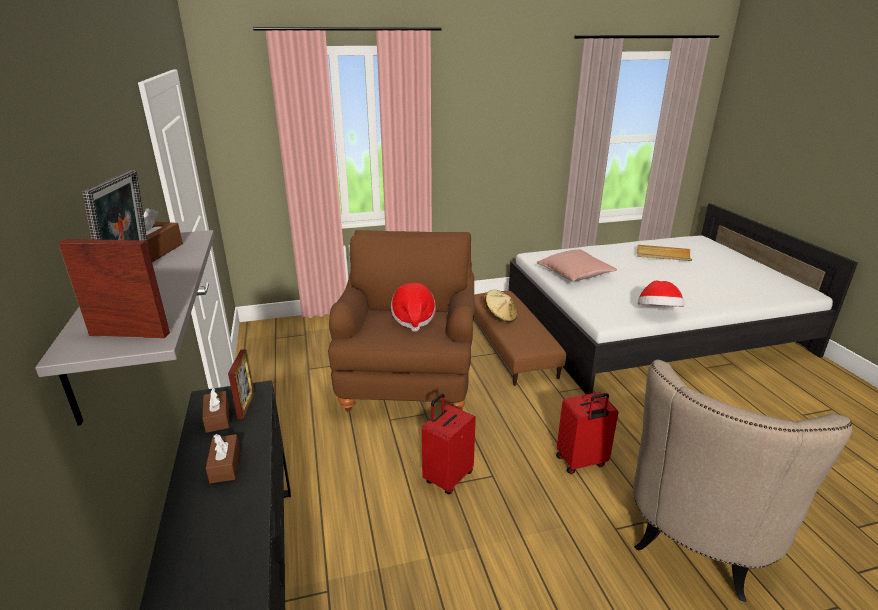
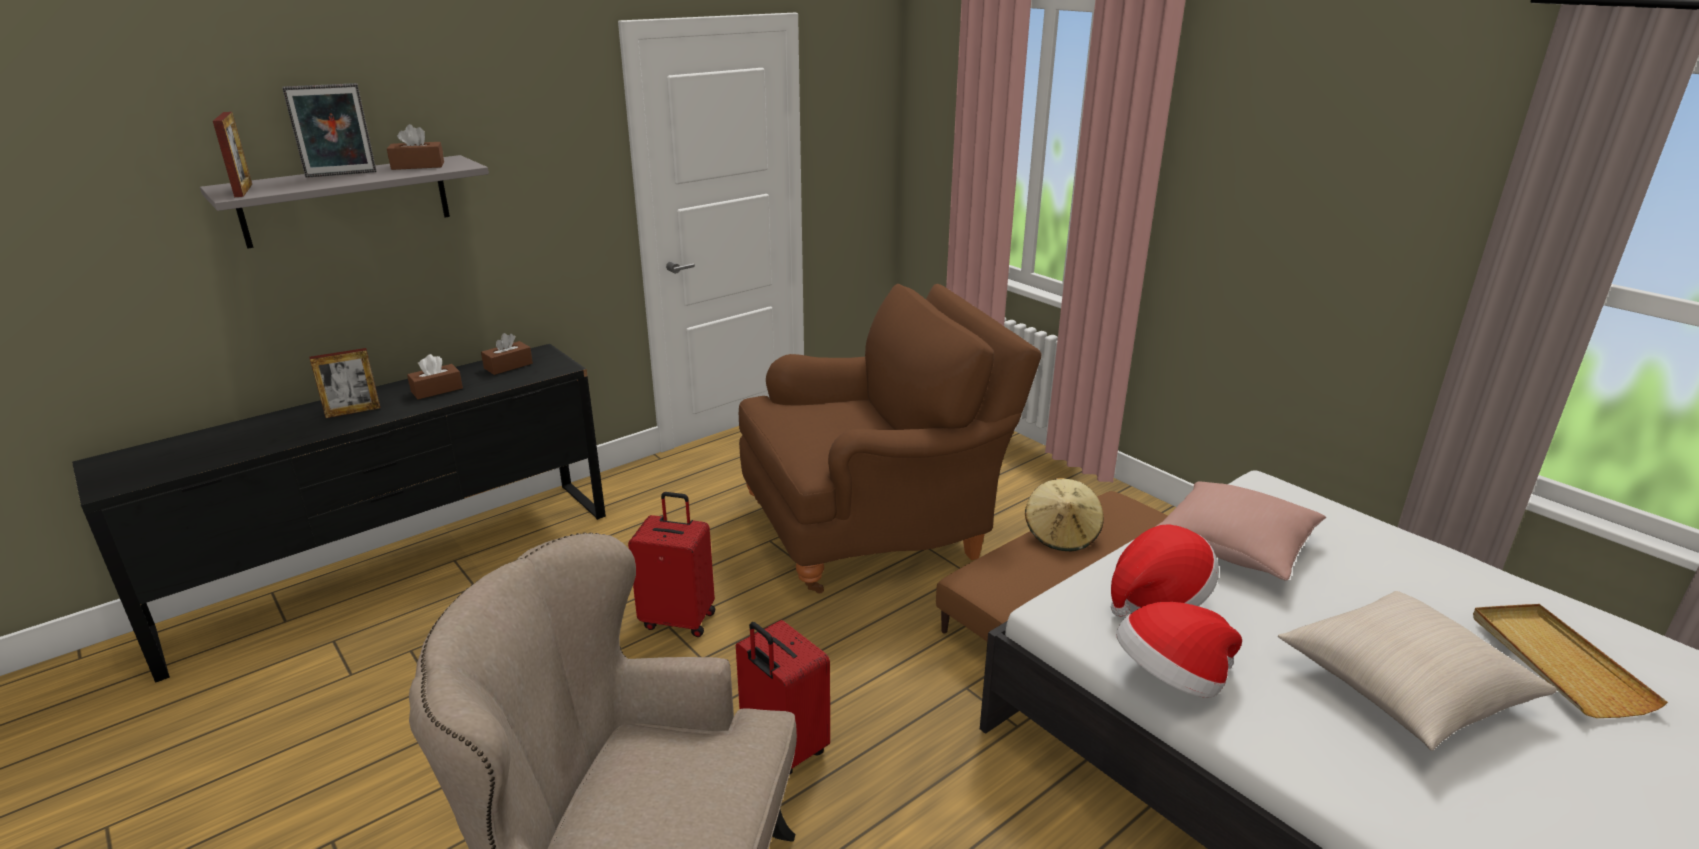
camera: 65 degrees right, 0 degrees up
picture frame [228,349,255,419] -> picture frame moved to [310,348,380,418]
hat [391,283,436,332] -> hat moved to [1111,524,1219,617]
none -> beige pillow [1278,591,1557,751]

